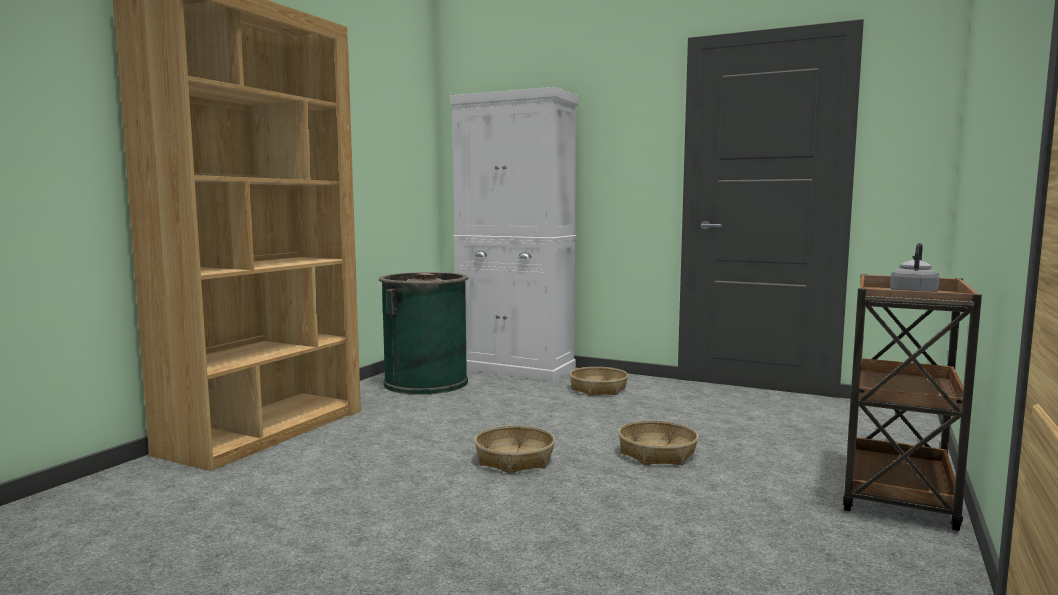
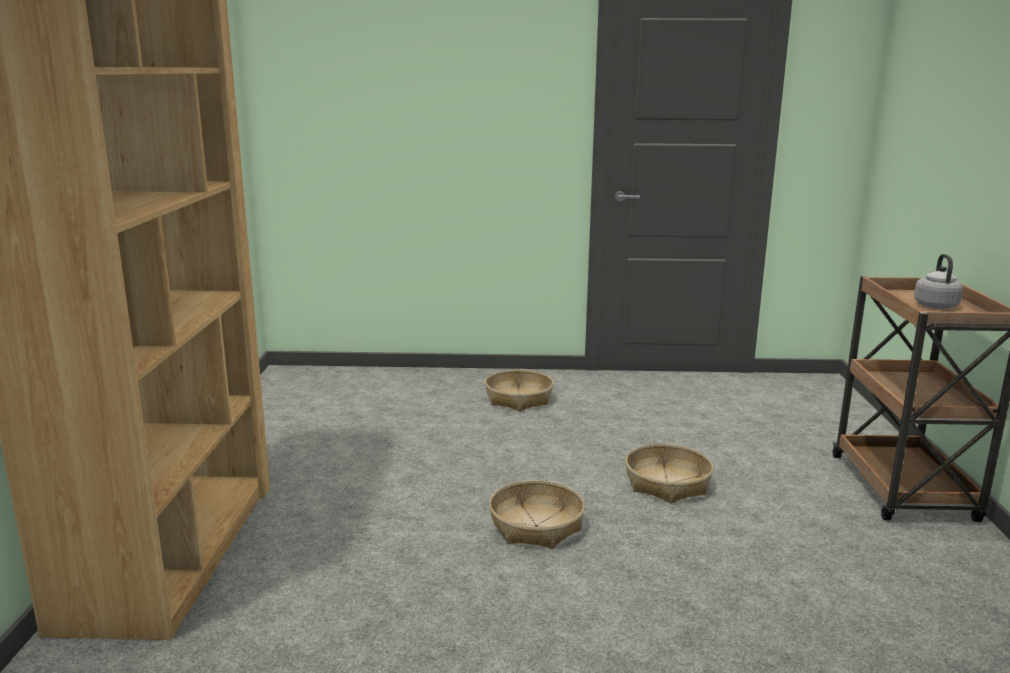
camera: 25 degrees left, 10 degrees up
green trash can [379,272,469,395] -> none
white cabinet [450,87,579,381] -> none

